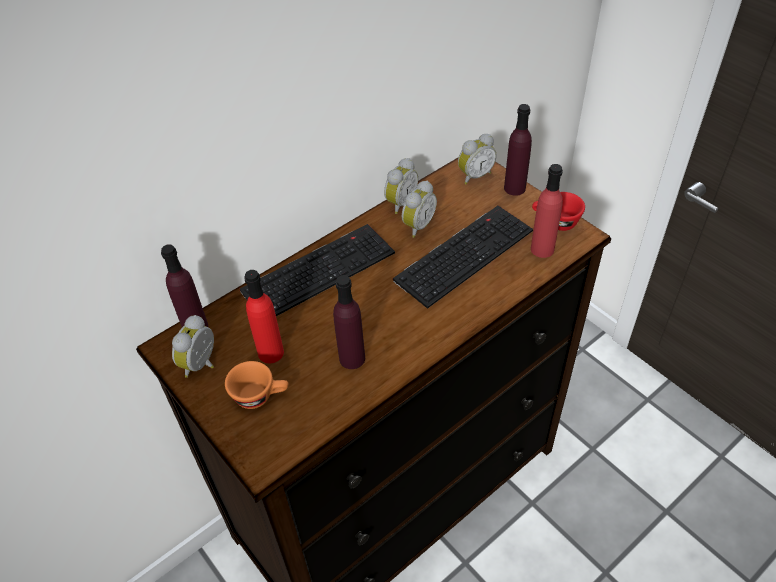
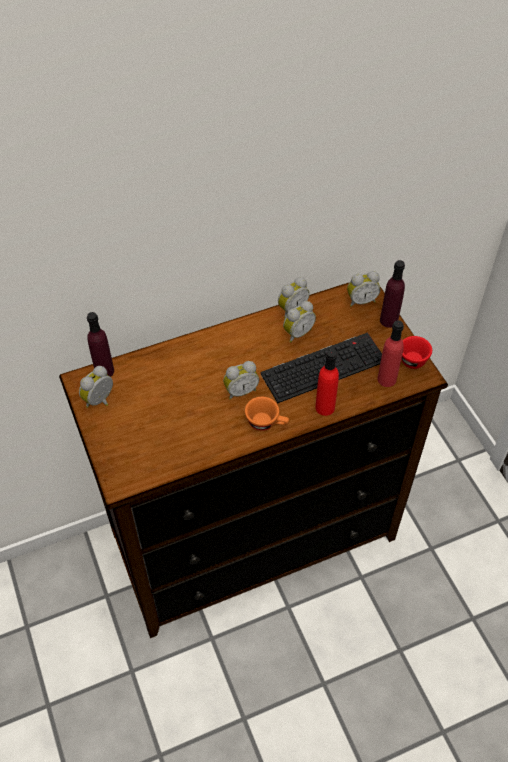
camera: 15 degrees right, 5 degrees up
orange cup [225,361,288,409] -> orange cup moved to [245,397,289,431]
keyboard [240,224,395,316] -> none
red bottle [244,270,284,363] -> red bottle moved to [315,349,339,416]
purple bottle [333,275,365,369] -> none
none -> alarm clock [223,361,259,400]

